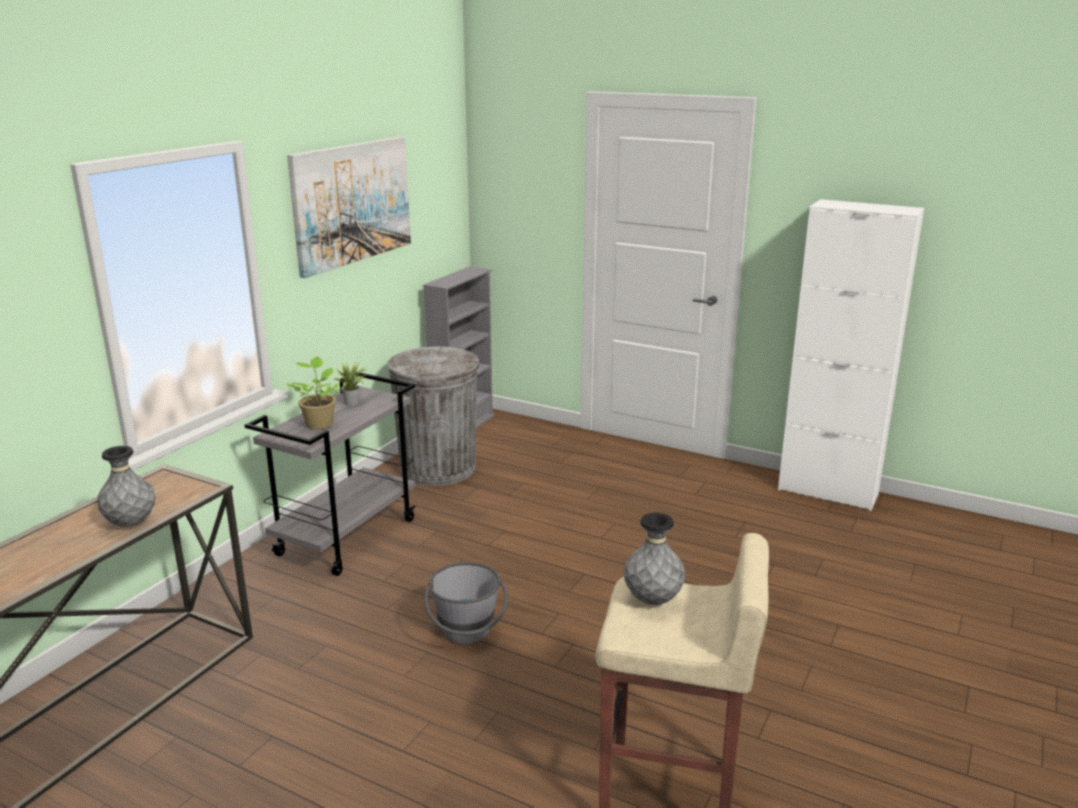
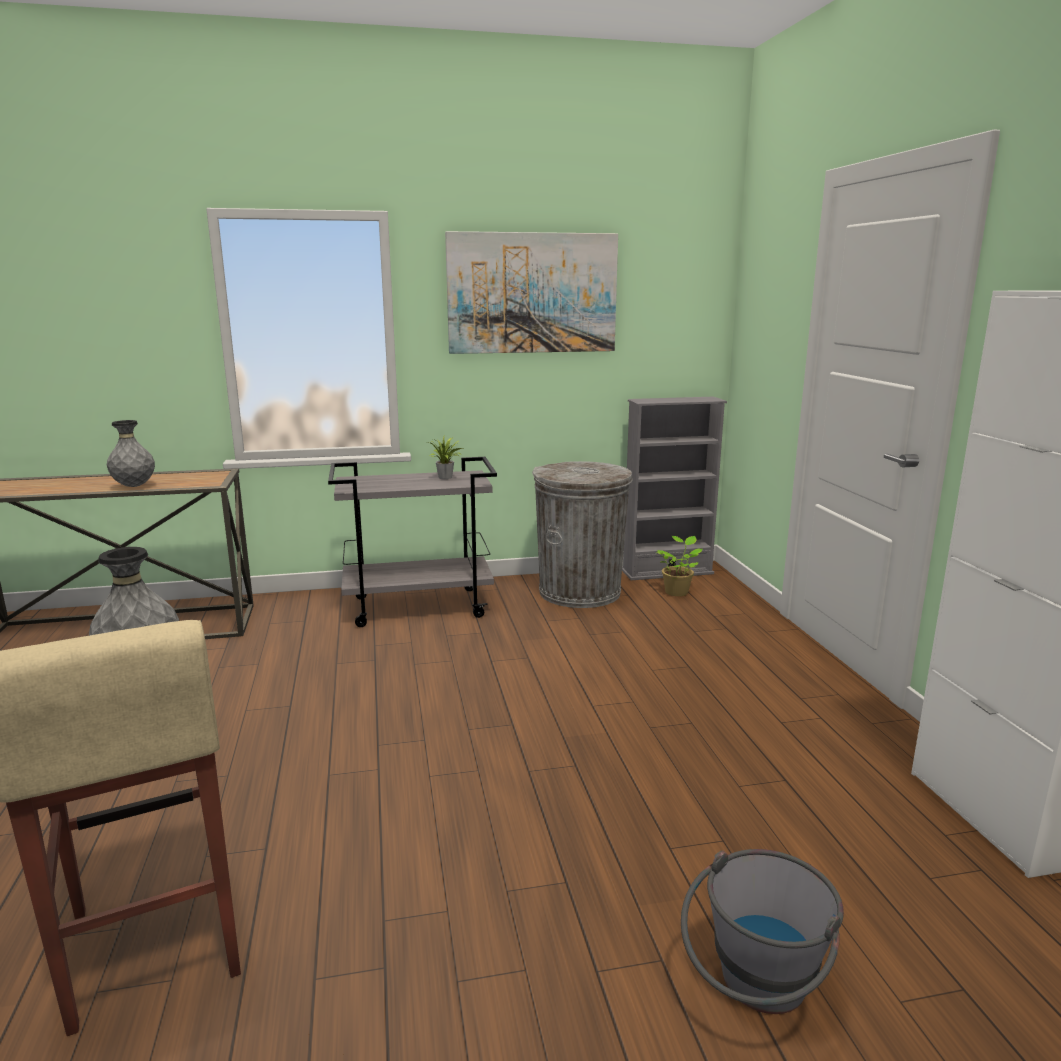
camera: 50 degrees right, 5 degrees down
potted plant [287,356,340,430] -> potted plant moved to [657,536,702,596]
grey bucket [424,562,508,645] -> grey bucket moved to [681,849,844,1014]

